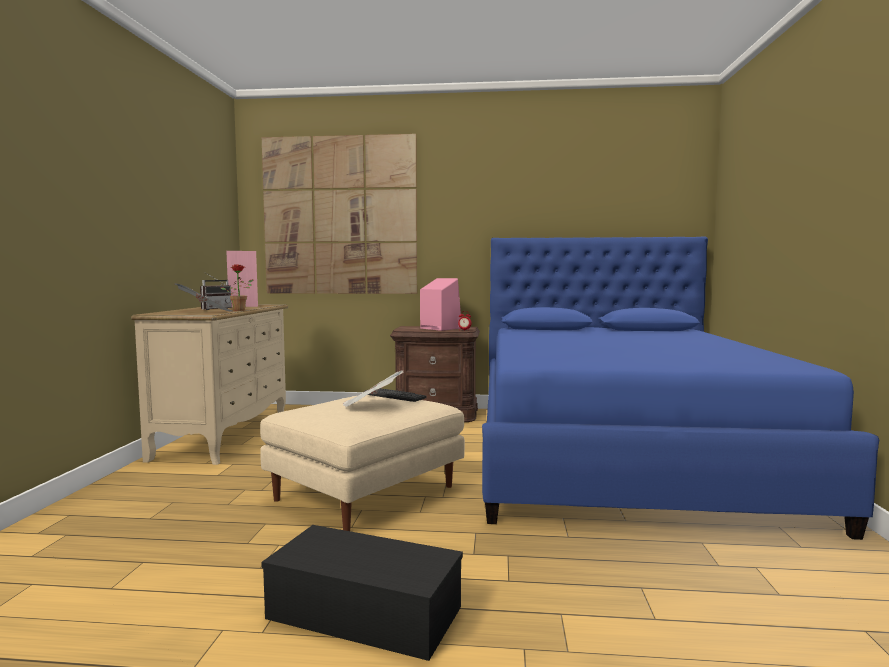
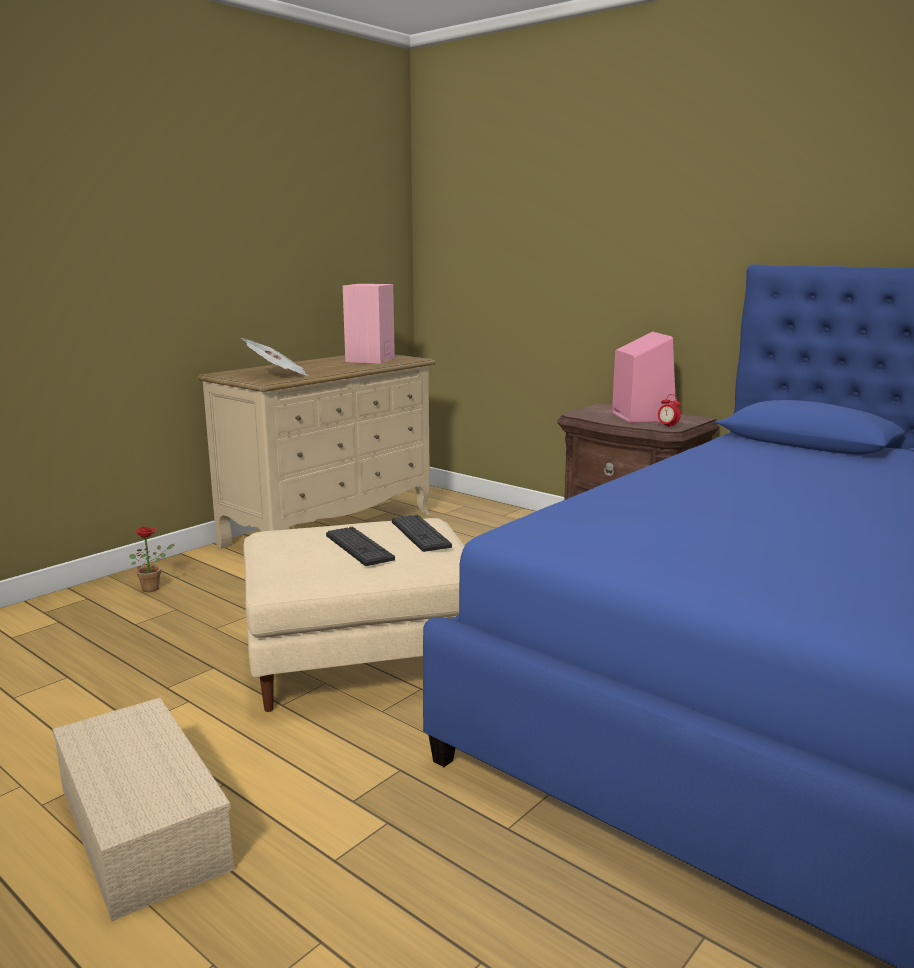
camera: 35 degrees right, 10 degrees up
radio [200,272,232,310] -> none
potted plant [221,264,253,311] -> potted plant moved to [130,526,175,592]
black storage box [261,525,463,661] -> beige storage box [53,698,234,921]
picture [262,134,417,294] -> none
newspaper [343,370,404,407] -> keyboard [326,527,395,566]

